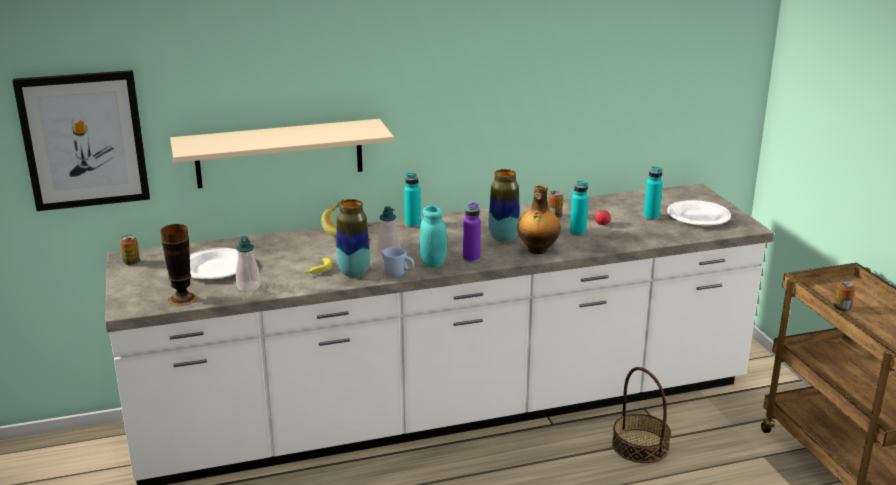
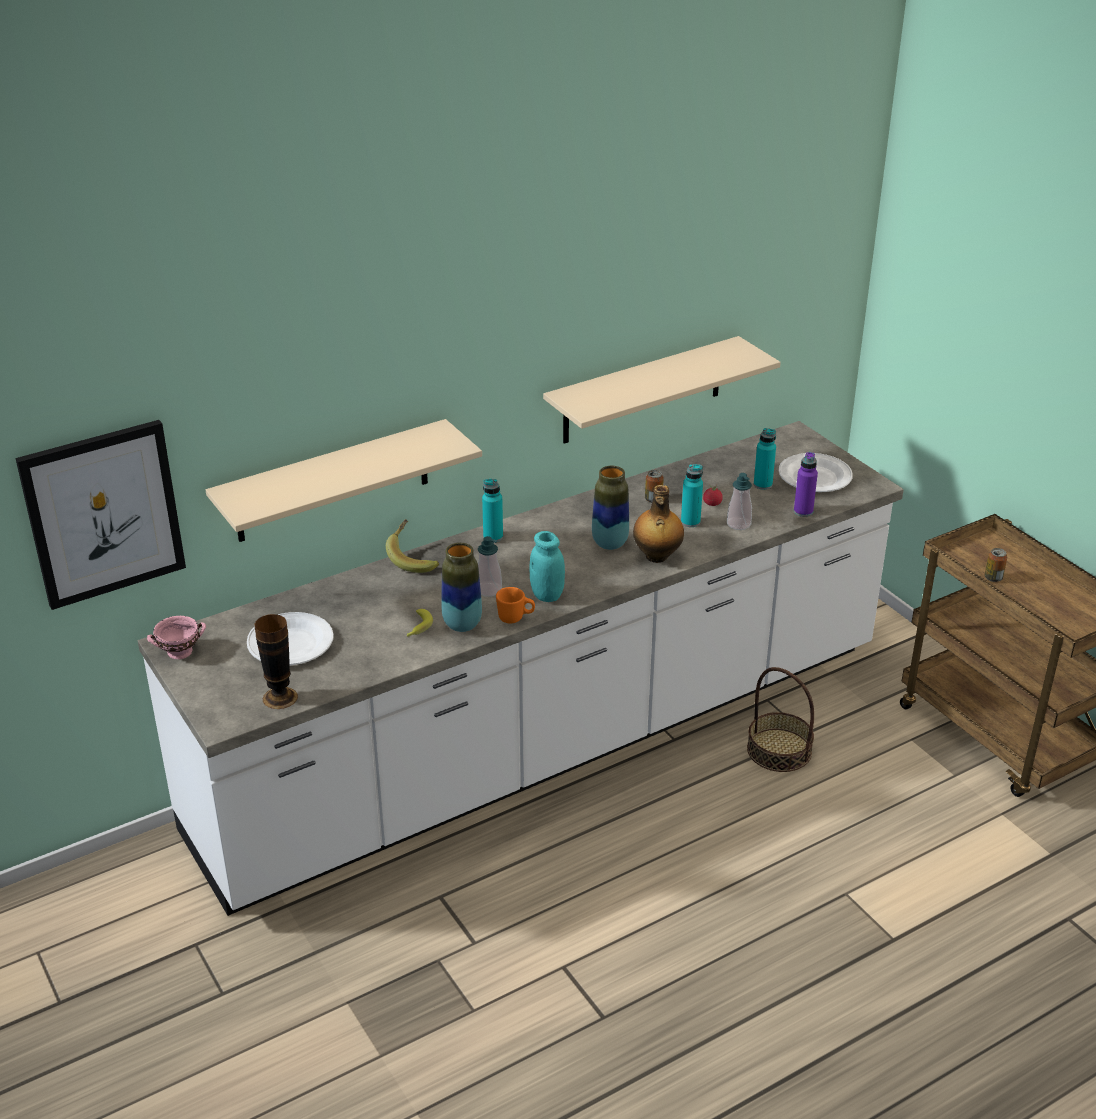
camera: 15 degrees left, 10 degrees up
can [120,235,140,265] -> pink bowl [147,616,206,659]
soap dispenser [236,236,260,292] -> soap dispenser moved to [727,473,752,530]
blue mug [382,247,414,277] -> orange mug [496,587,535,623]
purple bottle [463,202,481,263] -> purple bottle moved to [794,452,818,517]
none -> beige shelf [543,336,781,444]

